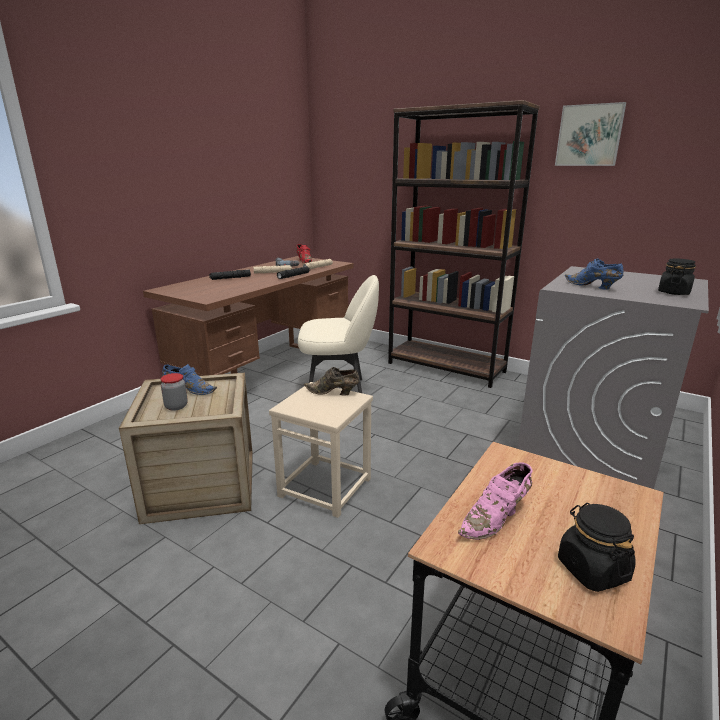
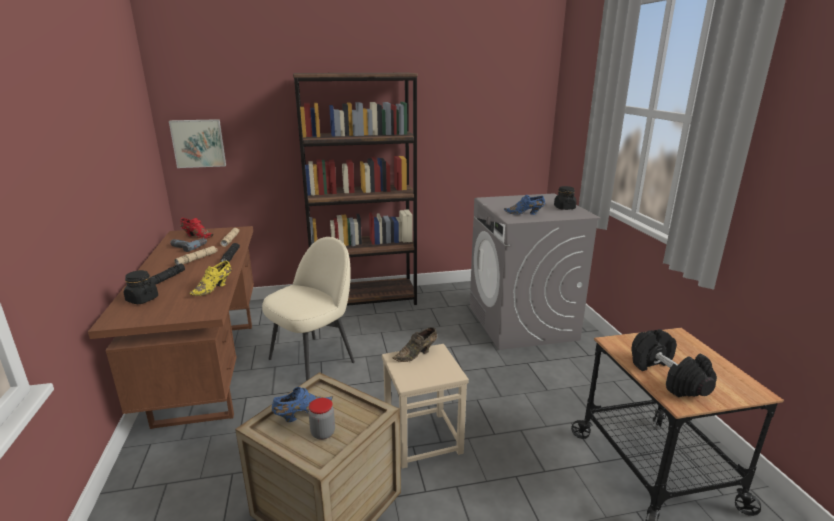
camera: 45 degrees left, 0 degrees up
pink shoe [458,462,533,540] -> black dumbbell [631,329,717,397]
picture [555,102,626,166] -> picture moved to [169,119,226,168]
black jar [558,503,635,592] -> black jar moved to [124,270,158,304]
none -> yellow shoe [189,261,232,296]

